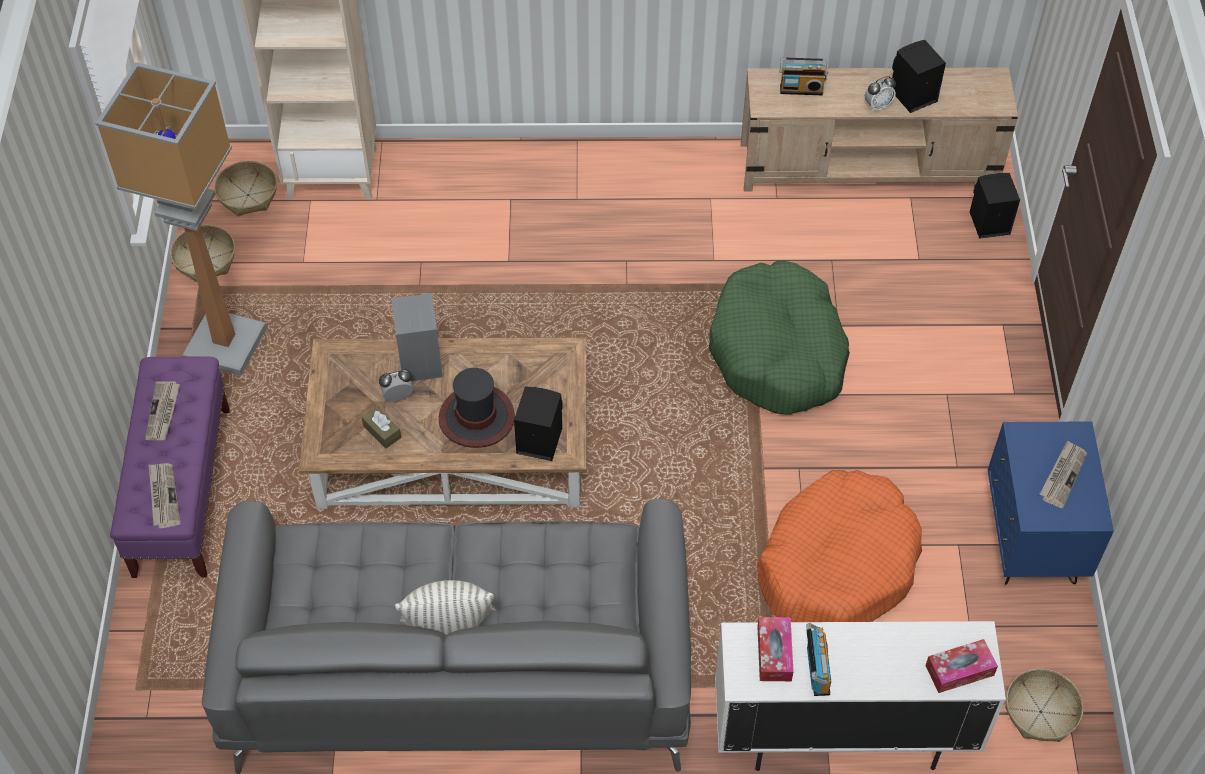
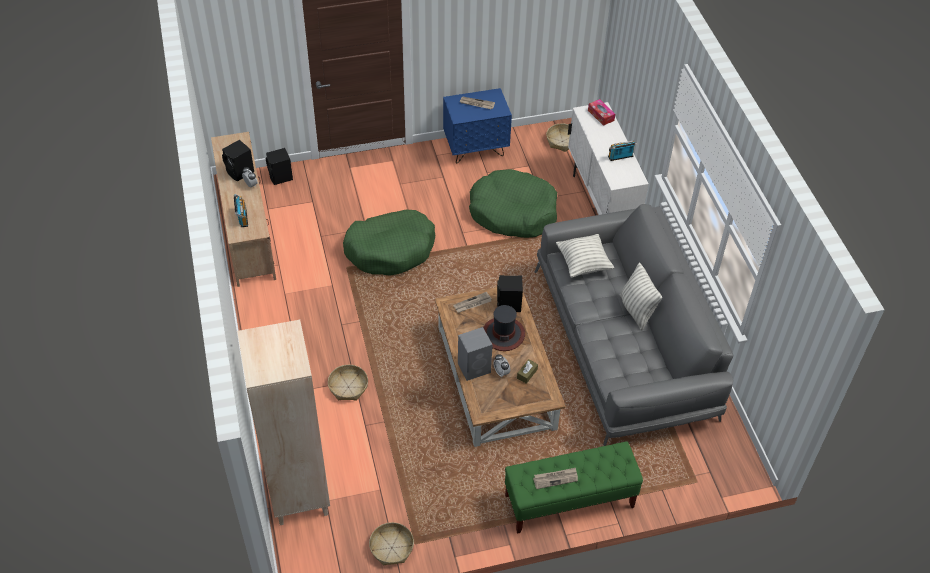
camera: 105 degrees left, 5 degrees down
floor lamp [95,62,267,376] -> none
purple bench [110,356,230,578] -> green bench [505,441,643,534]
newspaper [149,463,181,528] -> newspaper moved to [453,292,492,313]
basket [214,161,277,216] -> basket moved to [328,365,368,400]
orange dog bed [757,470,922,622] -> green dog bed [469,169,557,238]
tissue box [758,617,794,681] -> none
none -> pillow [556,234,614,278]

